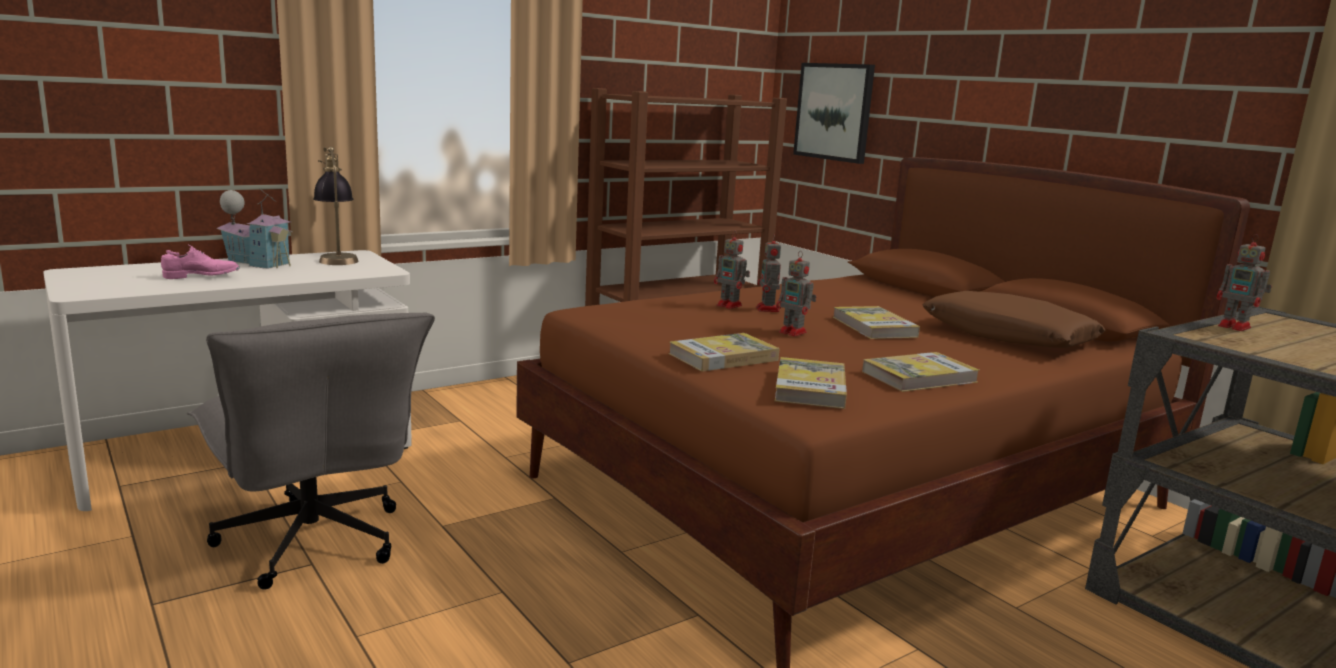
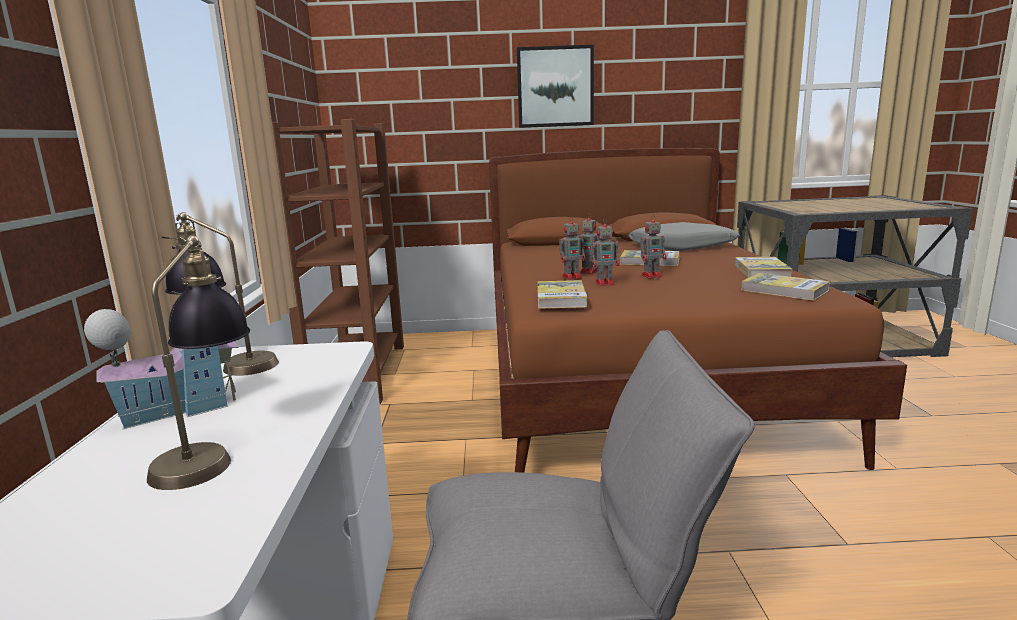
camera: 55 degrees left, 0 degrees up
pink shoe [161,245,240,279] -> table lamp [147,235,250,490]
book [669,333,780,372] -> book moved to [537,280,588,309]
picture [793,63,875,164] -> picture moved to [517,45,594,128]
brown pillow [922,291,1106,348] -> grey pillow [628,222,740,251]
toy robot [1217,234,1272,331] -> toy robot moved to [592,218,619,286]

